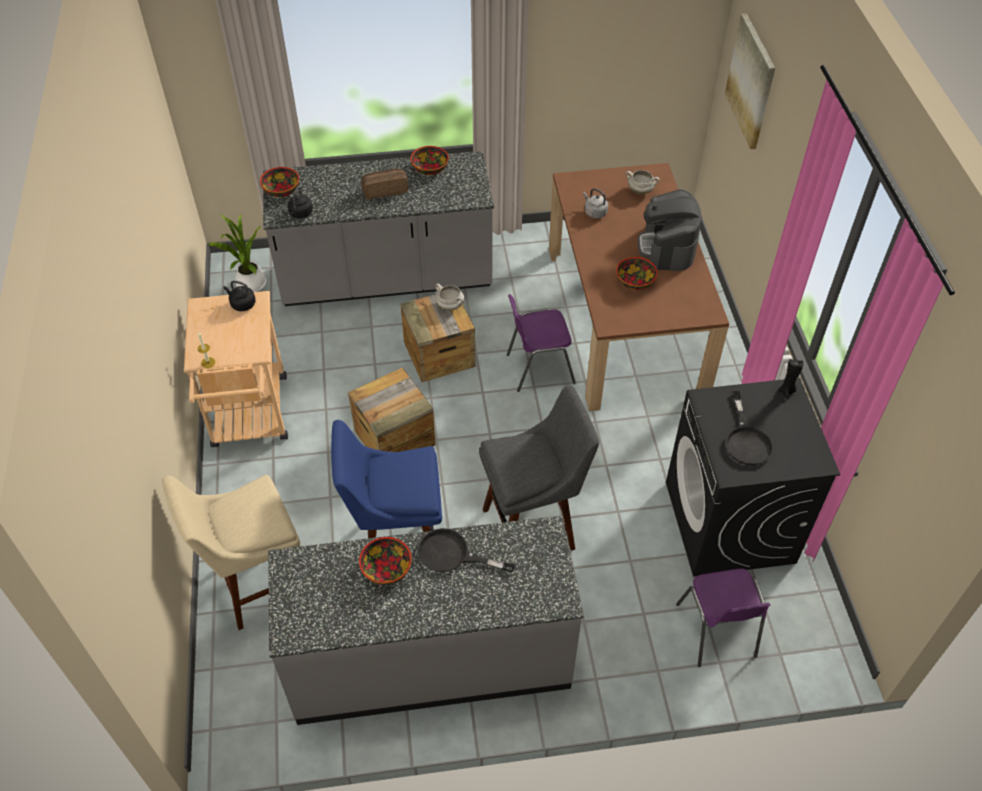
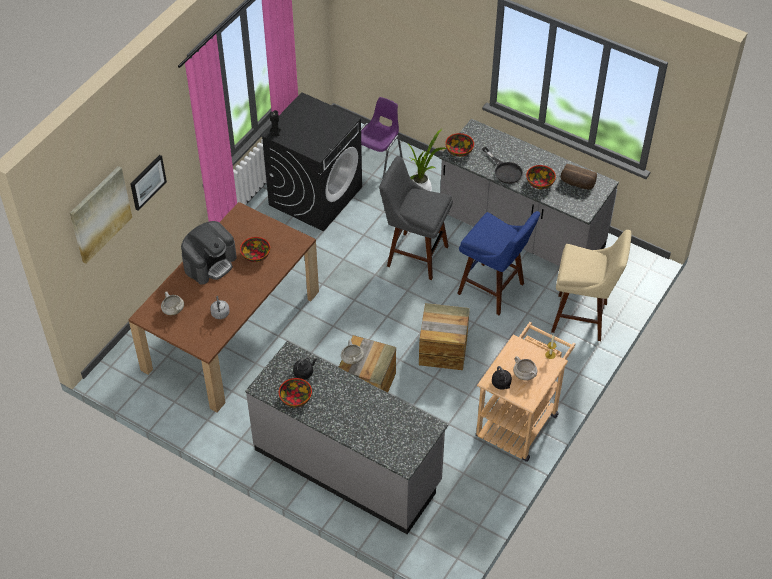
camera: 140 degrees left, 0 degrees up
potted plant [207,213,267,292] -> potted plant moved to [407,129,446,191]
bowl [260,167,299,197] -> bowl moved to [445,133,474,157]
black kettle [288,187,313,218] -> black kettle moved to [293,357,317,379]
bread [361,169,408,200] -> bread moved to [561,164,597,189]
purple chair [507,294,576,392] -> none
black frying pan [726,391,773,465] -> none
none -> picture [130,155,167,211]
none -> white cooking pot [513,356,537,381]

